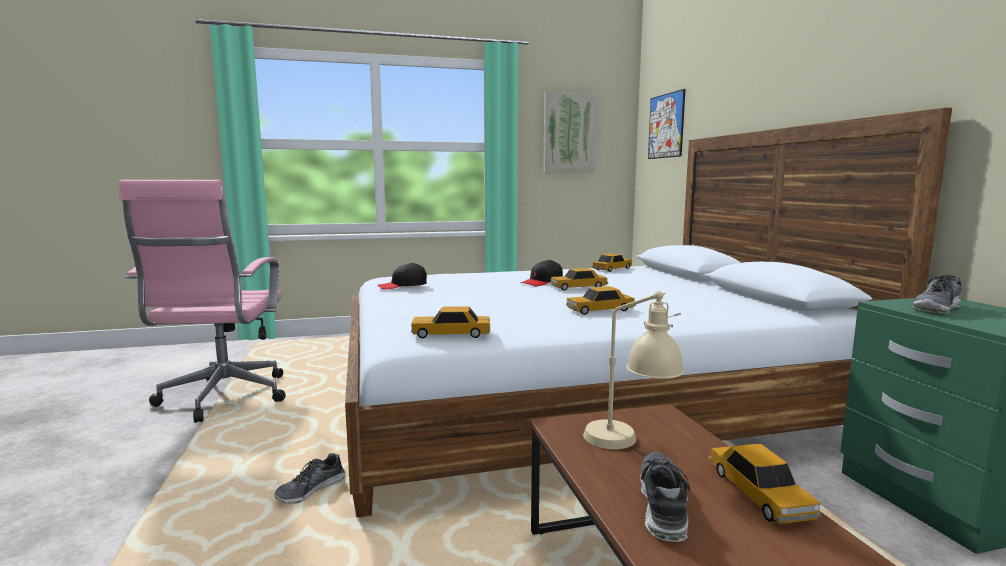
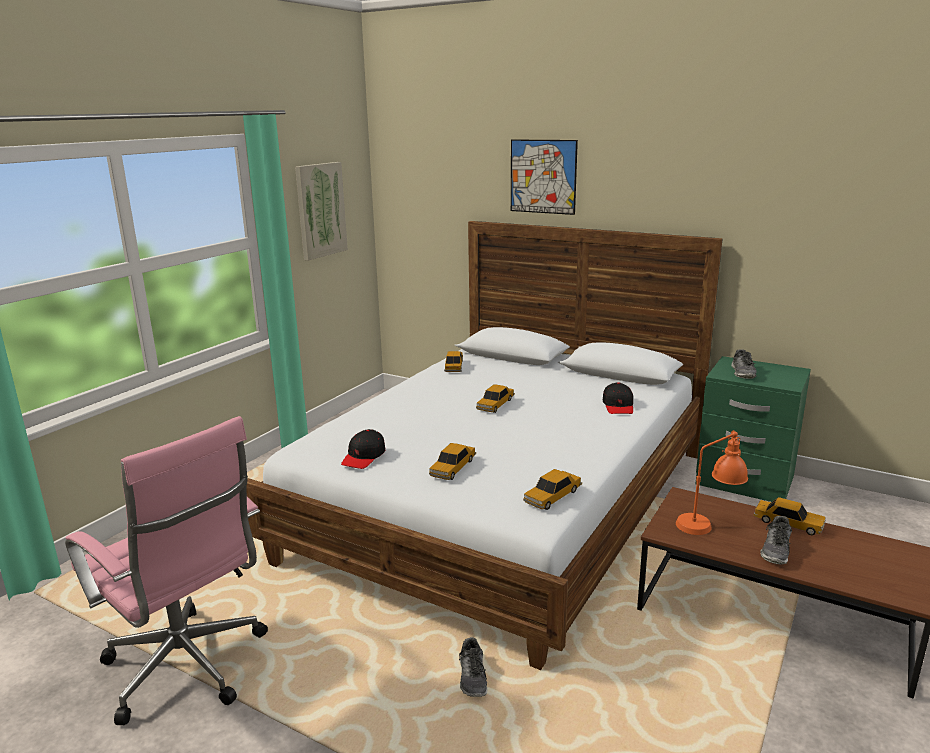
camera: 45 degrees left, 10 degrees up
black cap [521,260,563,286] -> black cap moved to [603,382,633,414]
toy car [566,286,636,315] -> toy car moved to [429,443,476,480]
beige table lamp [583,291,684,449] -> orange table lamp [676,430,748,535]
shoe [641,452,691,542] -> shoe turned 120 degrees counterclockwise [760,516,792,564]
picture [648,89,685,159] -> picture moved to [511,140,578,215]

